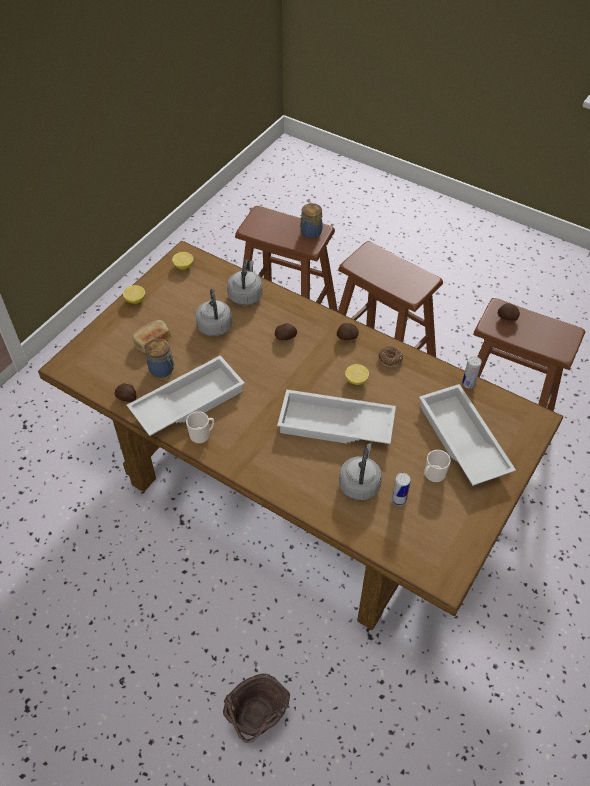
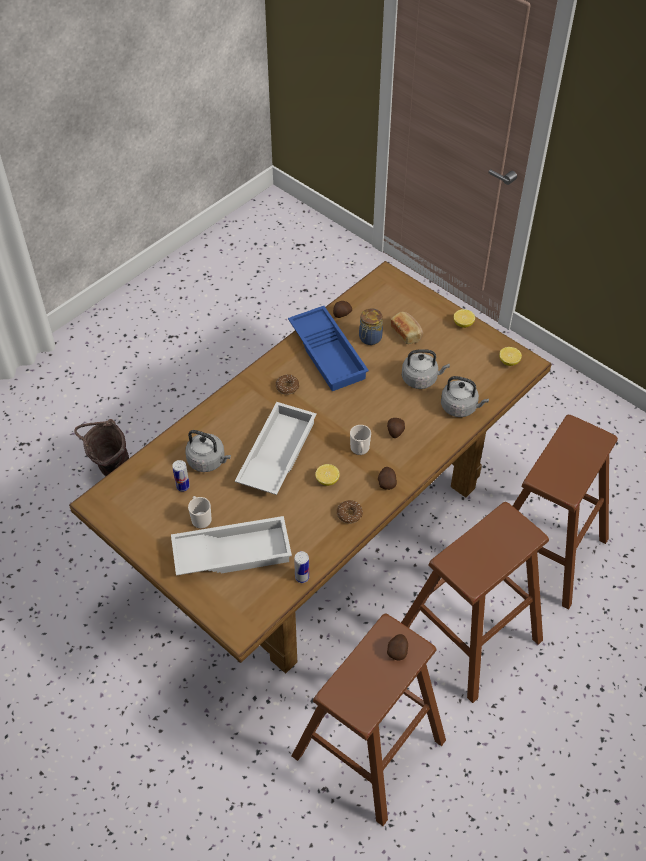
camera: 100 degrees right, 0 degrees up
white tray [127,355,245,436] -> blue tray [288,306,369,391]
mug [186,411,214,444] -> mug moved to [350,425,371,455]
jar [300,203,323,238] -> none
none -> donut [276,374,299,395]

